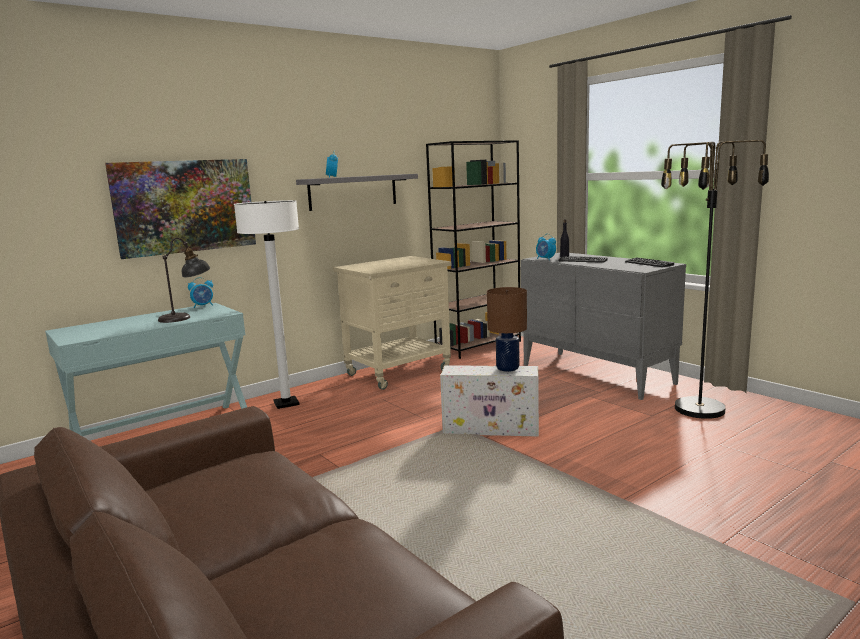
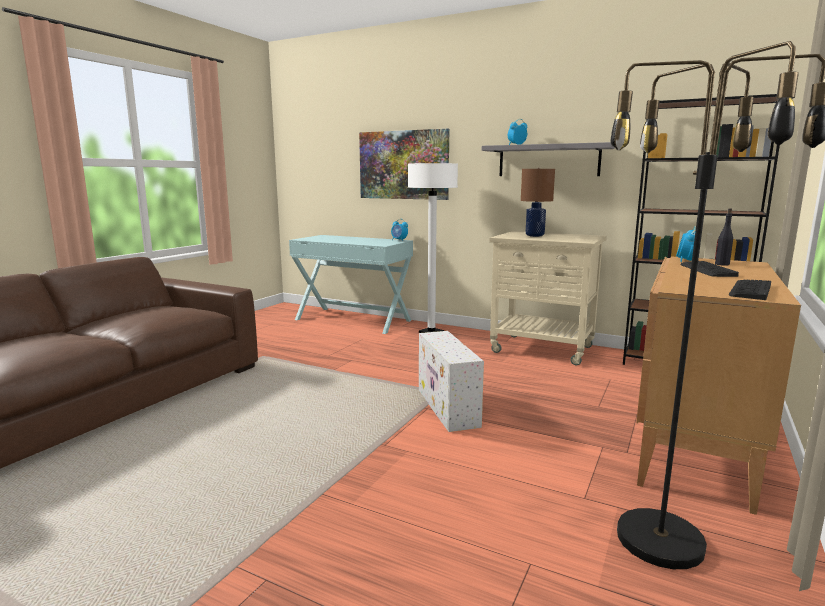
camera: 65 degrees right, 0 degrees up
grey table lamp [158,238,210,323] -> none
brown table lamp [487,287,527,372] -> brown table lamp moved to [521,168,555,237]
grey cabinet [521,253,686,400] -> brown cabinet [636,257,801,515]

